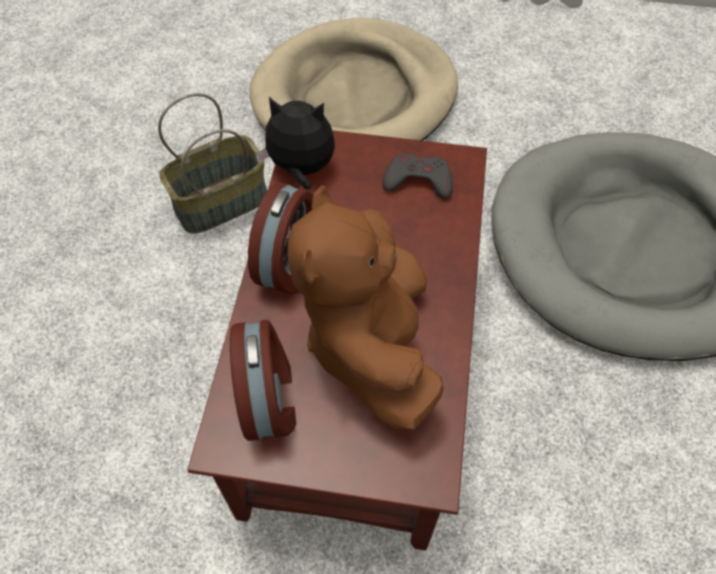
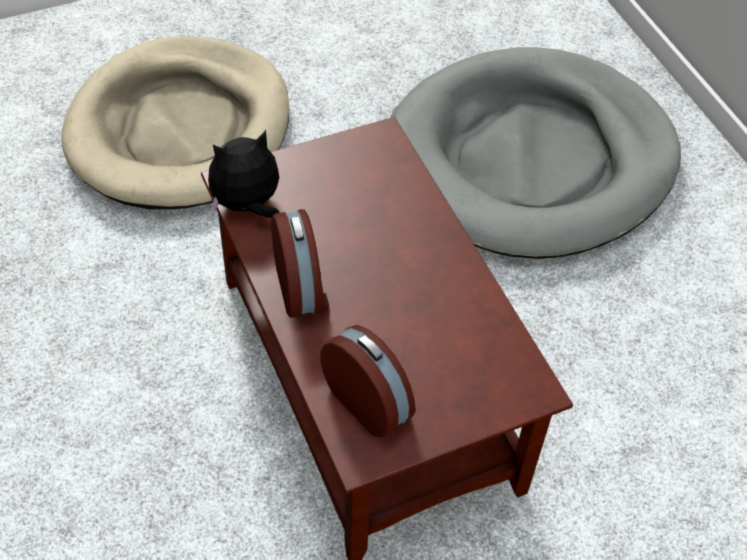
camera: 35 degrees left, 5 degrees down
basket [158,93,267,234] -> none
brown plush toy [287,185,444,429] -> none
grey game controller [382,153,453,199] -> none

